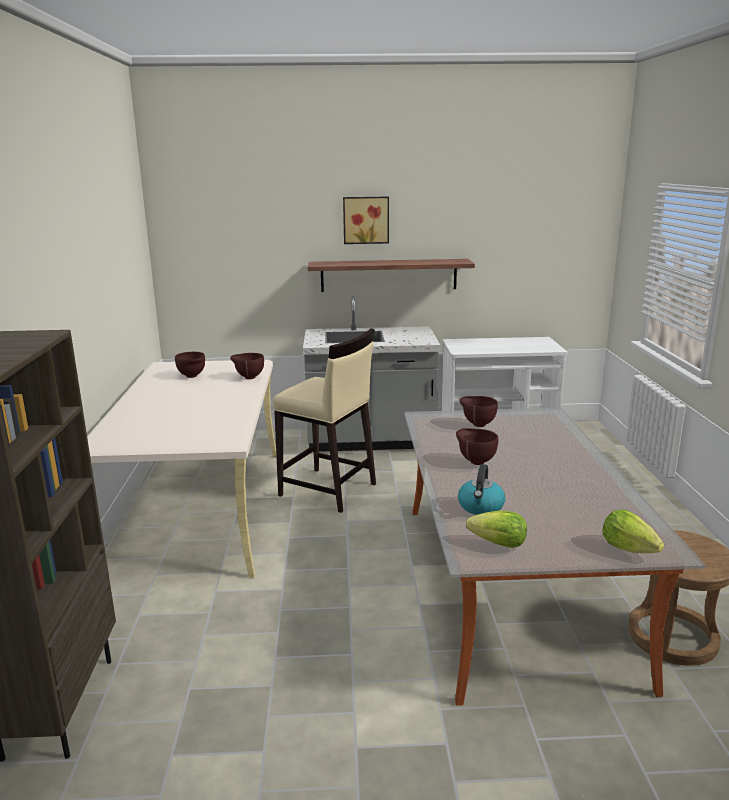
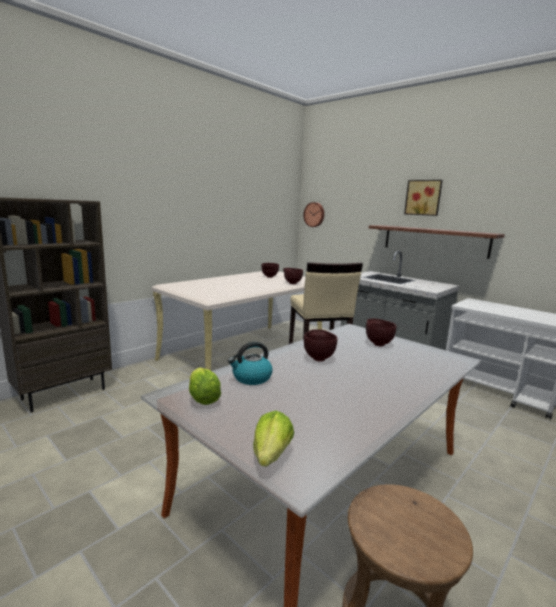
camera: 45 degrees right, 5 degrees down
none -> wall clock [303,202,324,227]

